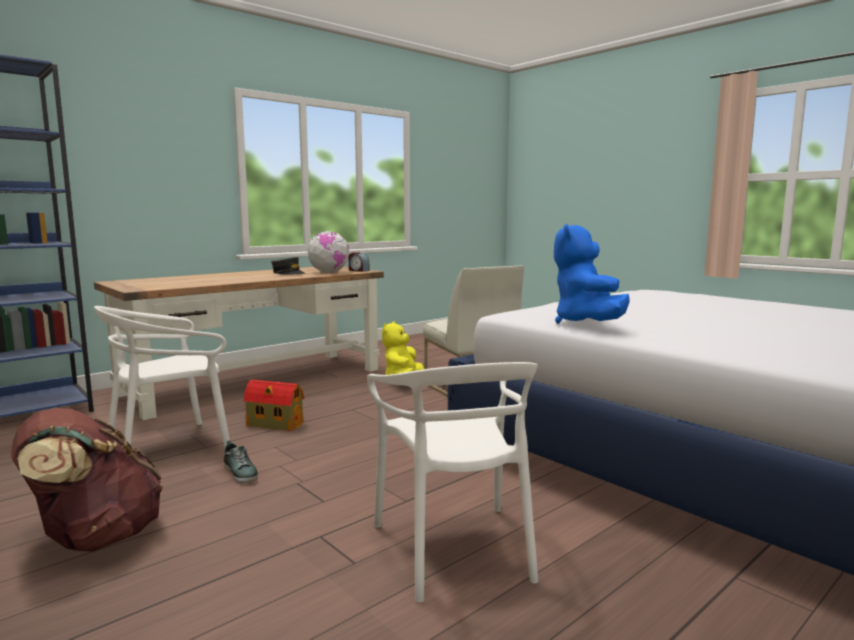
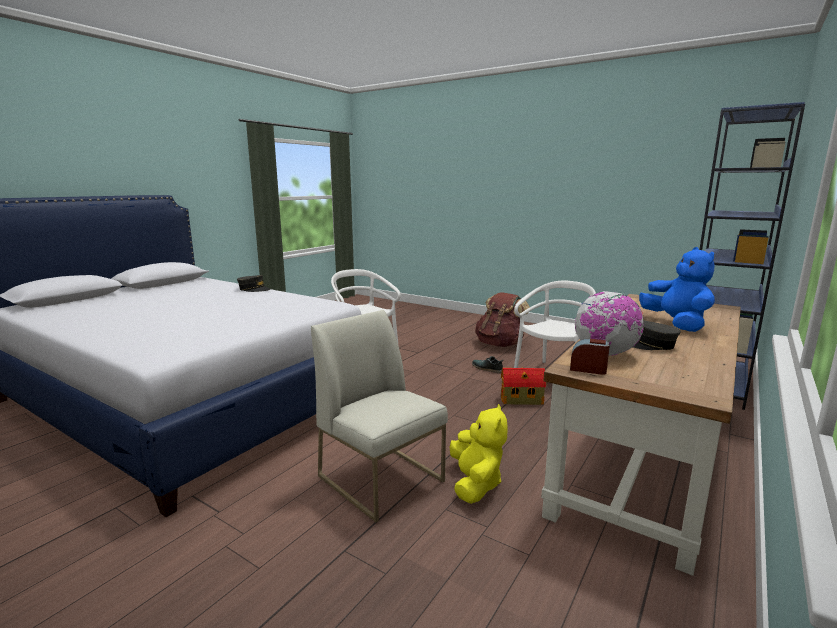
camera: 165 degrees right, 5 degrees up
blue plush toy [554,224,630,324] -> blue plush toy moved to [639,247,715,332]
none -> grey cap [237,275,270,292]

